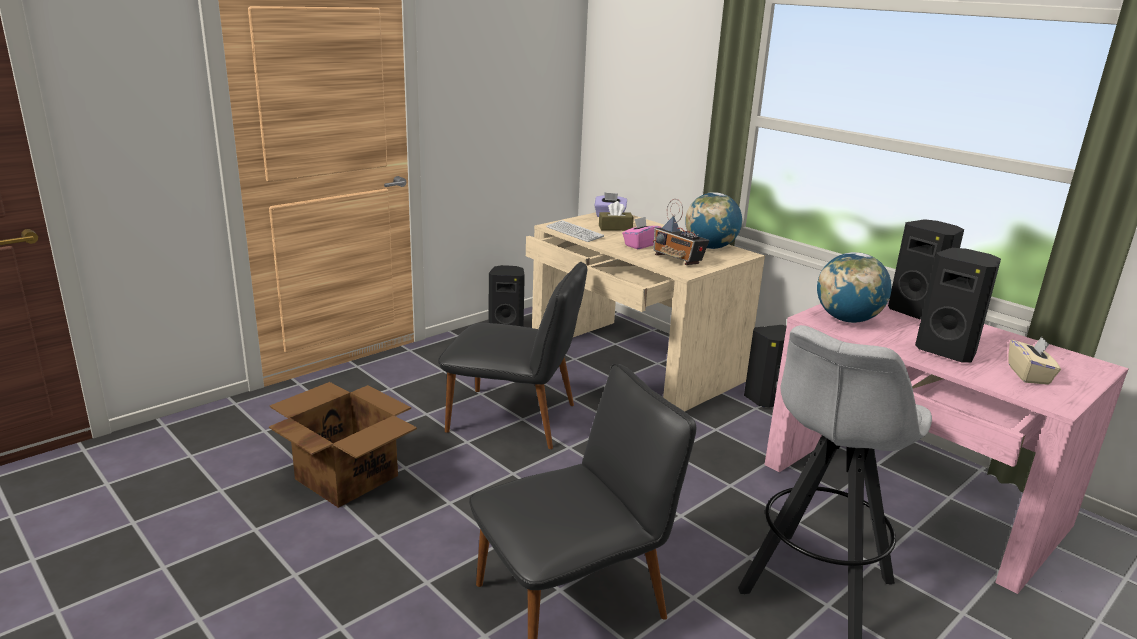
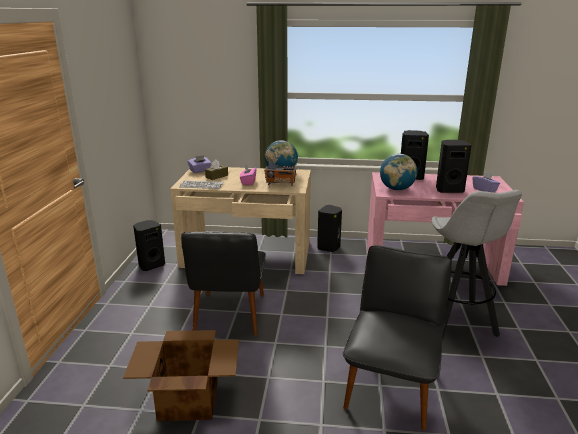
camera: 40 degrees left, 0 degrees up
black chair [438,262,587,449] -> black chair turned 120 degrees clockwise [181,232,266,336]
beige tissue box [1009,336,1061,385] -> purple tissue box [473,171,500,192]

